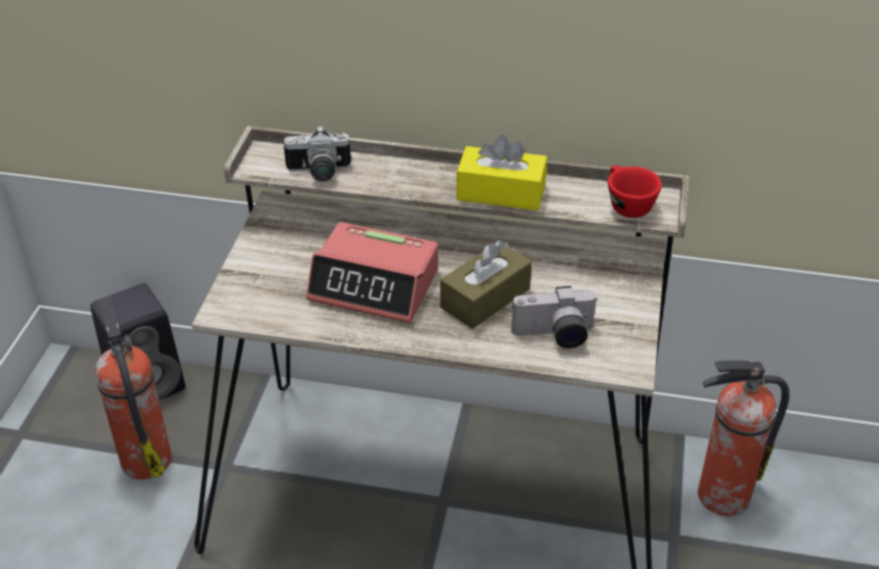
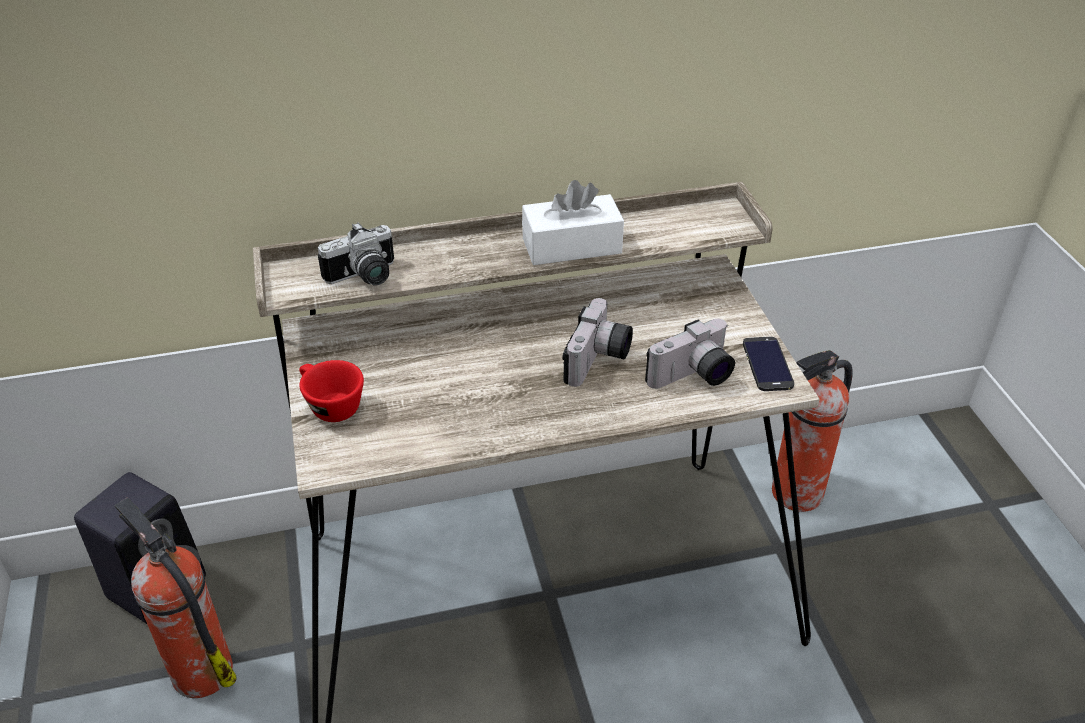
camera: 25 degrees left, 0 degrees up
alarm clock [306,222,438,323] -> none
brown tissue box [440,240,532,329] -> camera [562,298,633,387]
yellow tissue box [456,135,547,211] -> white tissue box [522,180,624,265]
red cup [608,165,662,218] -> red cup moved to [299,360,364,422]
none -> phone [743,337,794,391]

